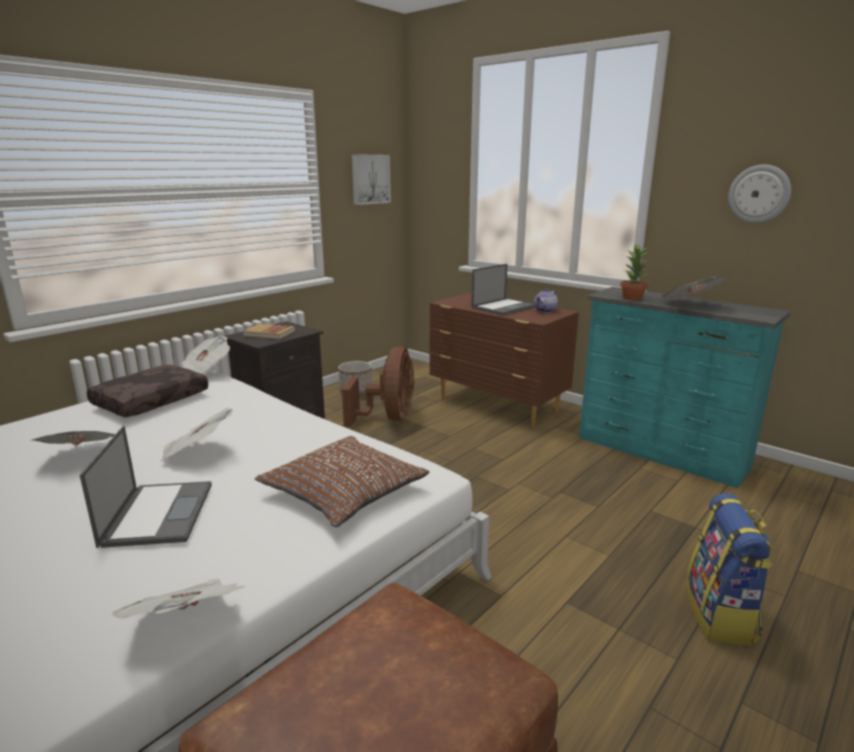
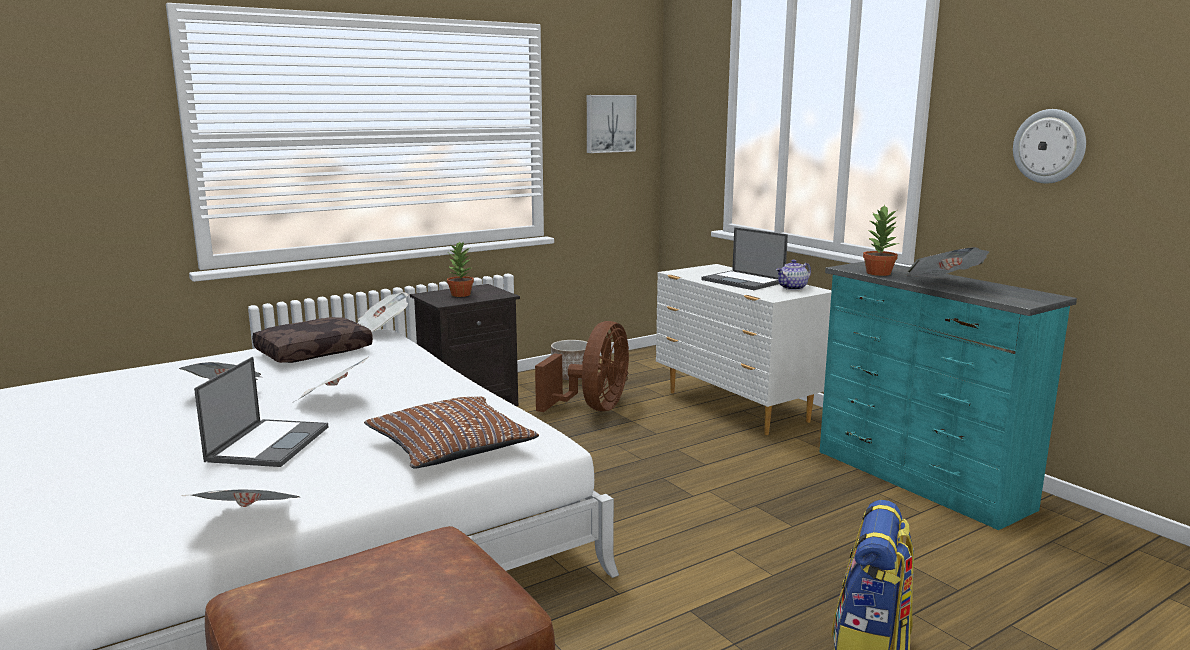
camera: 15 degrees right, 5 degrees down
book [243,324,295,340] -> potted plant [447,241,474,297]
brown dresser [430,293,579,428] -> white dresser [656,264,832,435]
laptop [471,264,535,316] -> laptop turned 75 degrees clockwise [701,227,788,290]

